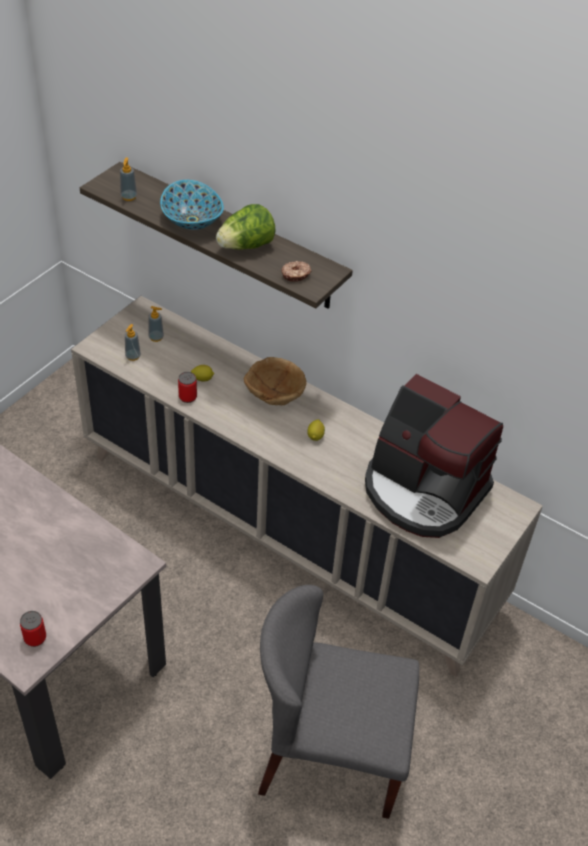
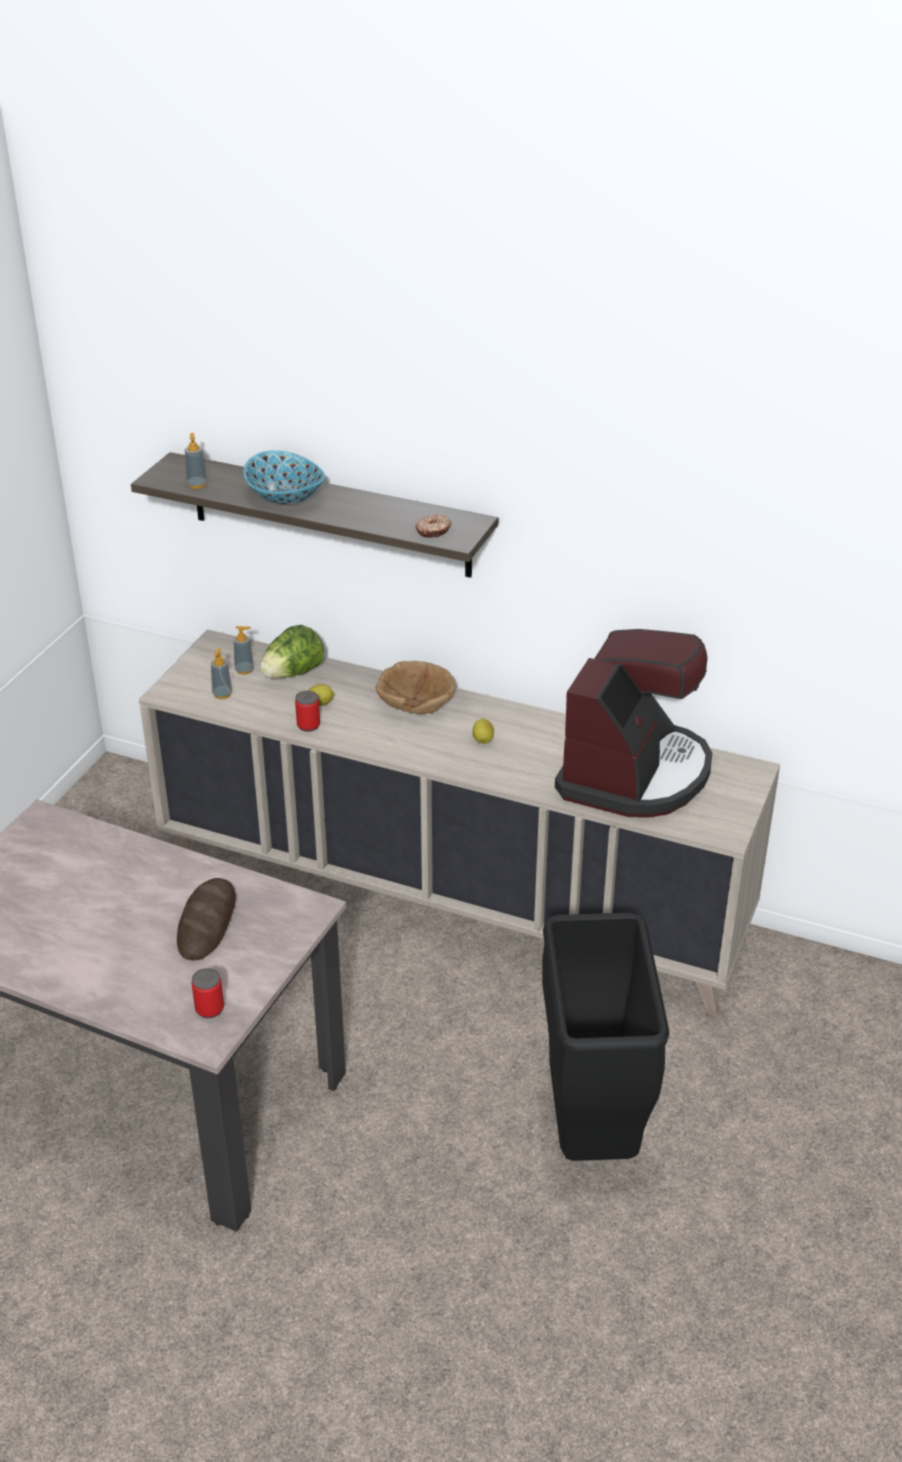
camera: 10 degrees left, 10 degrees down
lettuce [216,204,276,250] -> lettuce moved to [260,625,324,679]
grey chair [258,585,419,819] -> black trash can [542,913,669,1161]
coffee machine [365,374,503,538] -> coffee machine turned 90 degrees counterclockwise [555,629,712,818]
none -> bread [177,878,236,960]

